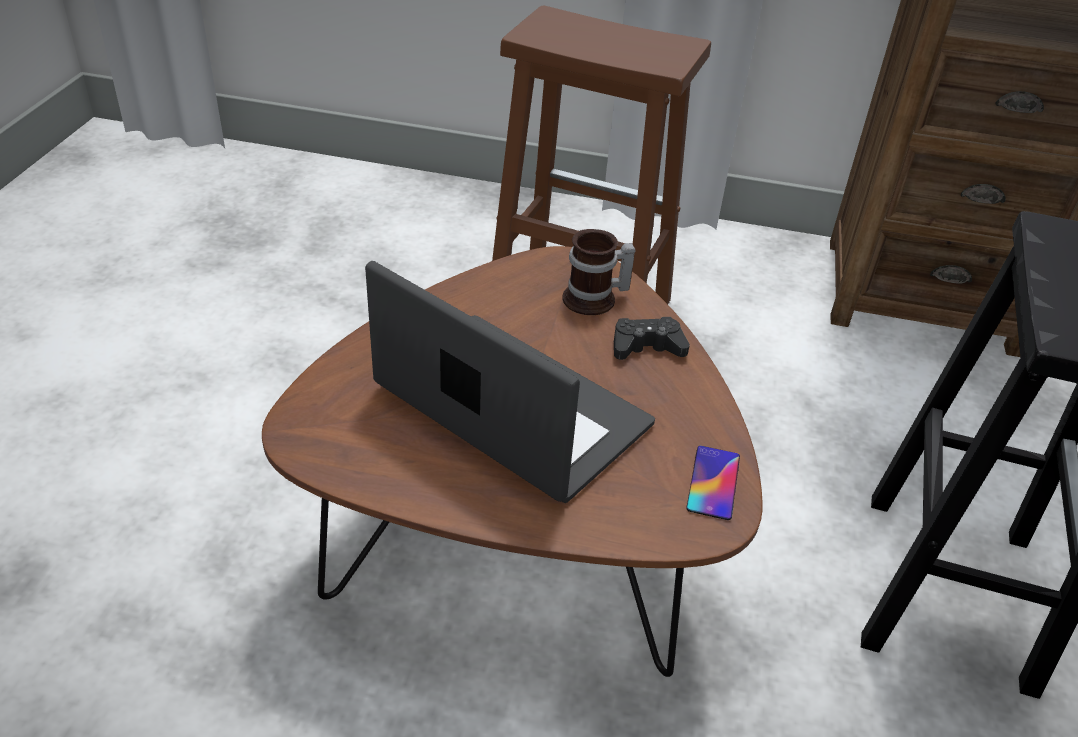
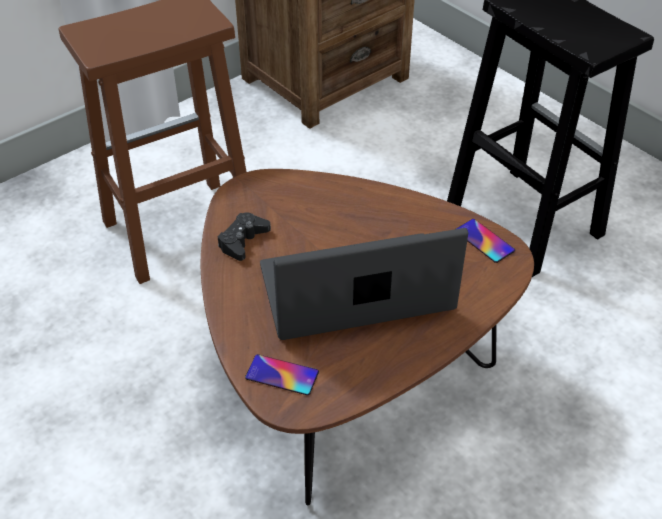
camera: 50 degrees left, 5 degrees up
mug [562,229,635,315] -> none
black game controller [614,317,690,360] -> black game controller moved to [218,212,271,261]
none -> phone [245,354,319,395]

